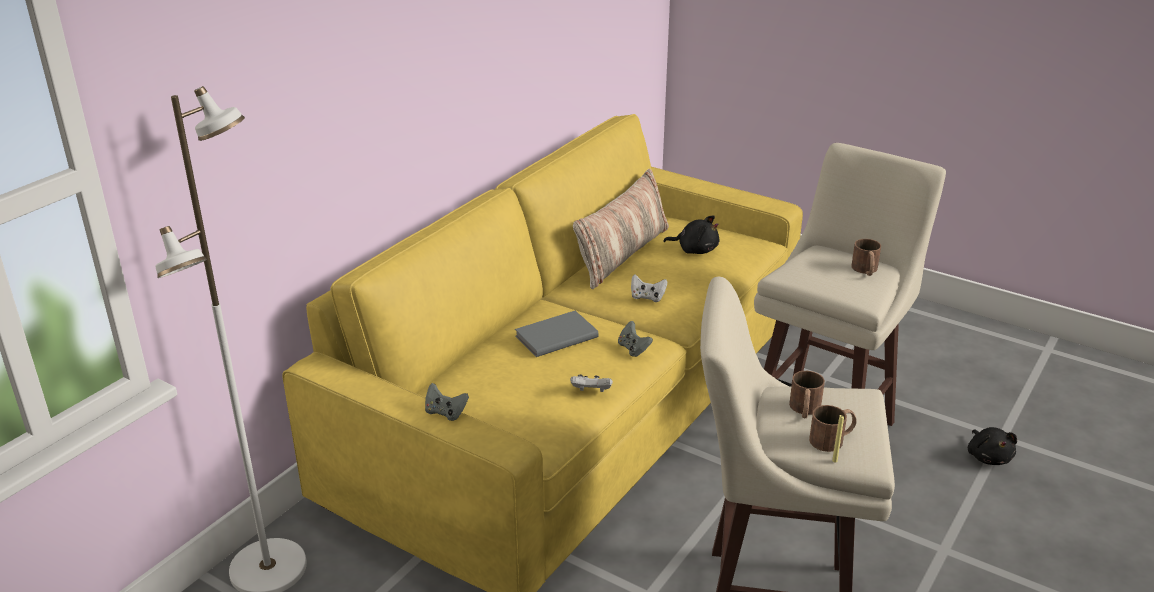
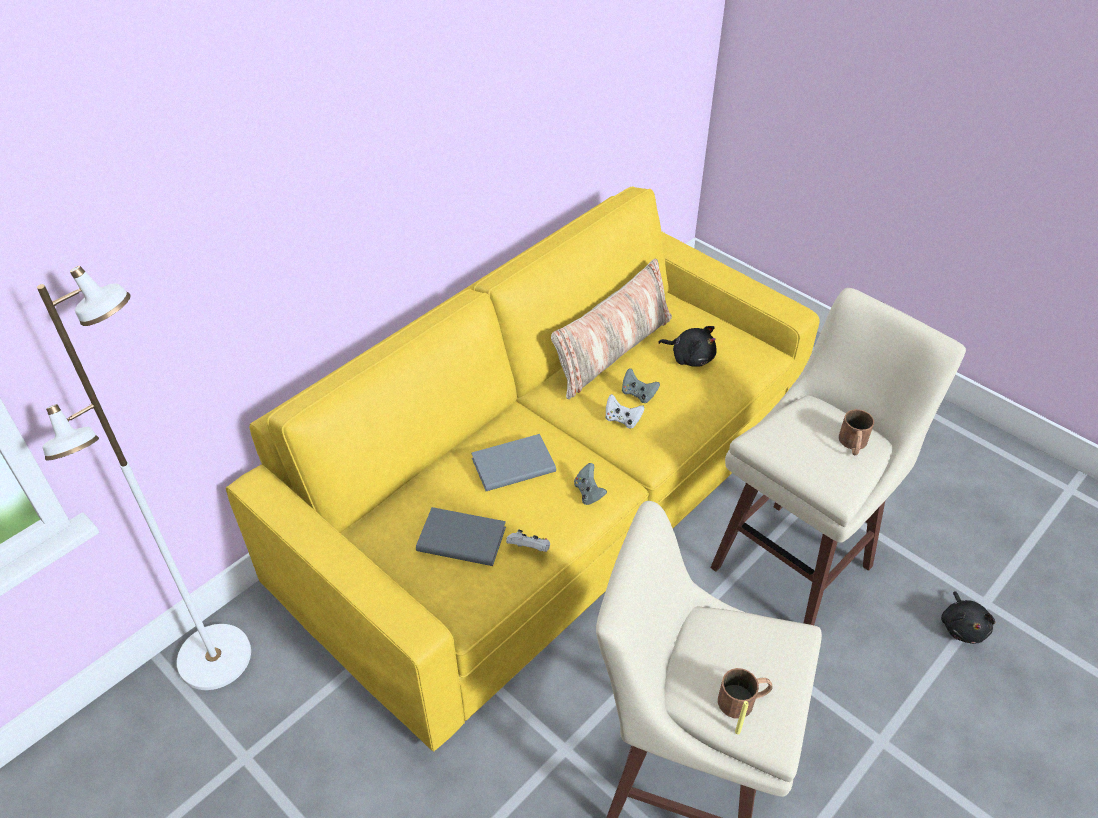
camera: 10 degrees right, 15 degrees up
grey game controller [425,383,469,421] -> grey game controller moved to [622,368,660,403]
brown mug [789,371,825,419] -> none
none -> grey book [416,507,506,566]

